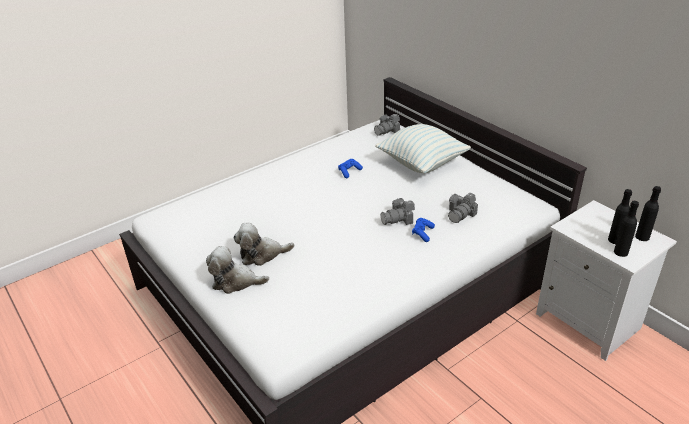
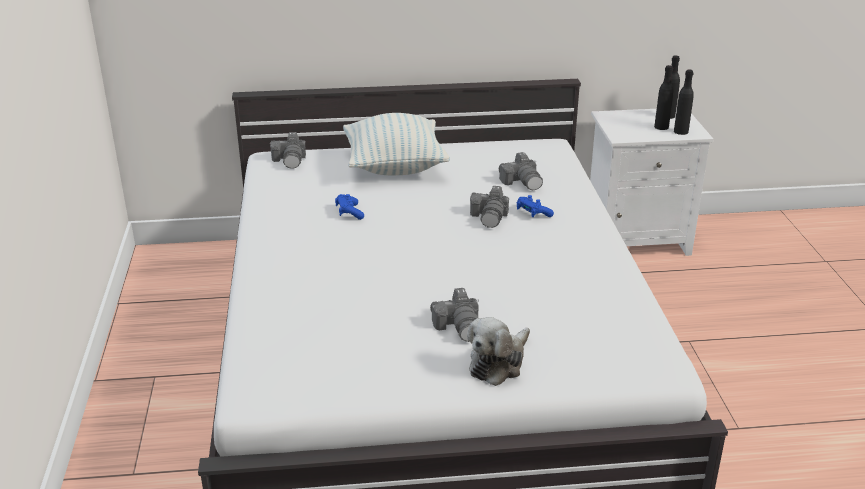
camera: 60 degrees left, 5 degrees down
plush toy [234,222,294,266] -> camera [430,288,479,342]

